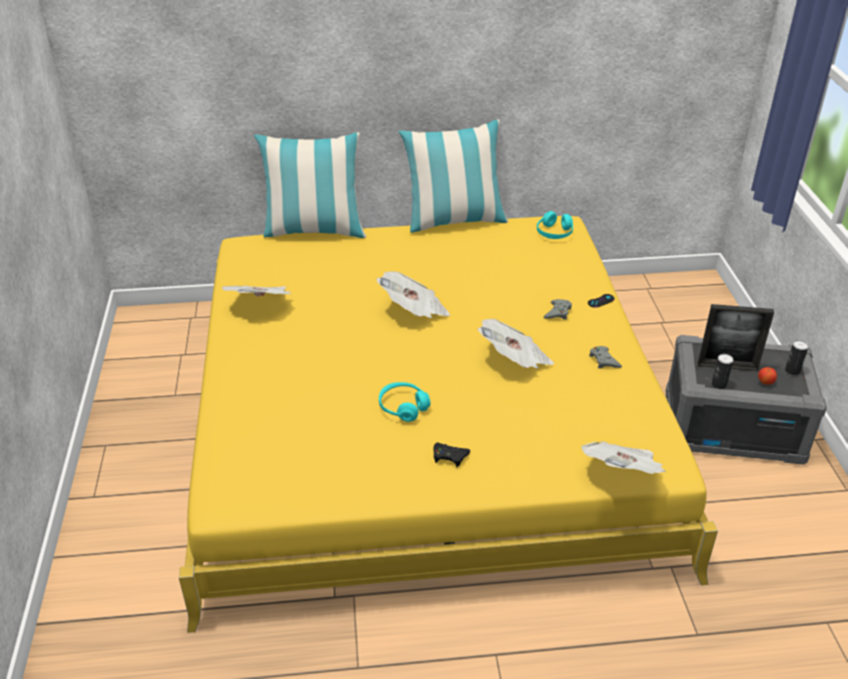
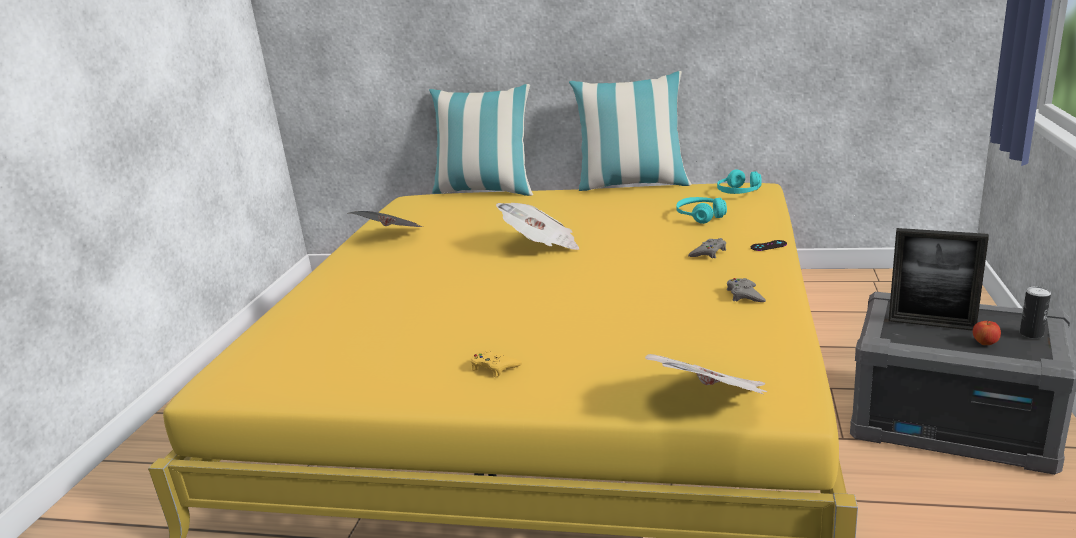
camera: 20 degrees right, 15 degrees down
turquoise headphones [379,382,430,422] -> turquoise headphones moved to [676,197,727,224]
black game controller [434,443,470,467] -> yellow game controller [471,349,522,377]
newspaper [477,319,554,369] -> none
can [711,354,734,389] -> none

